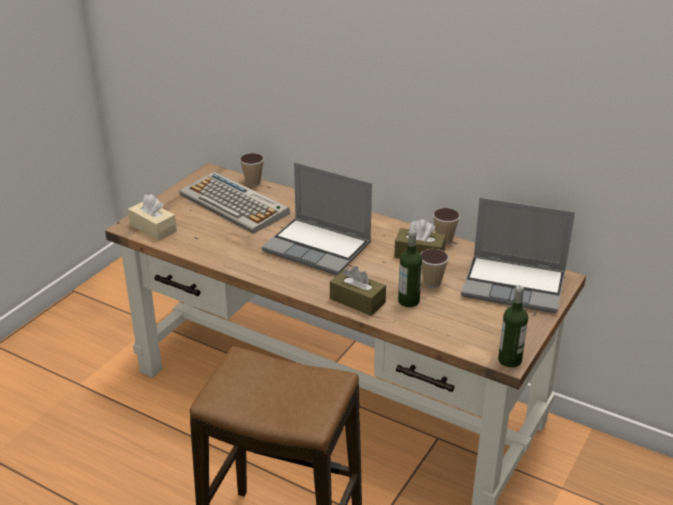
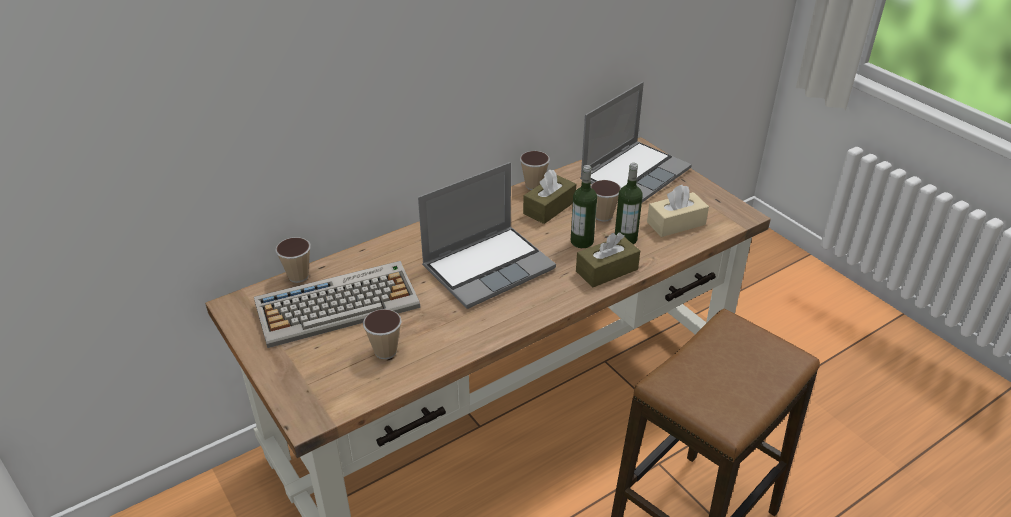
camera: 65 degrees left, 5 degrees up
beige tissue box [128,194,177,241] -> beige tissue box moved to [647,185,709,237]
bottle [498,285,528,368] -> bottle moved to [571,165,597,248]
none -> cup [363,309,402,359]

